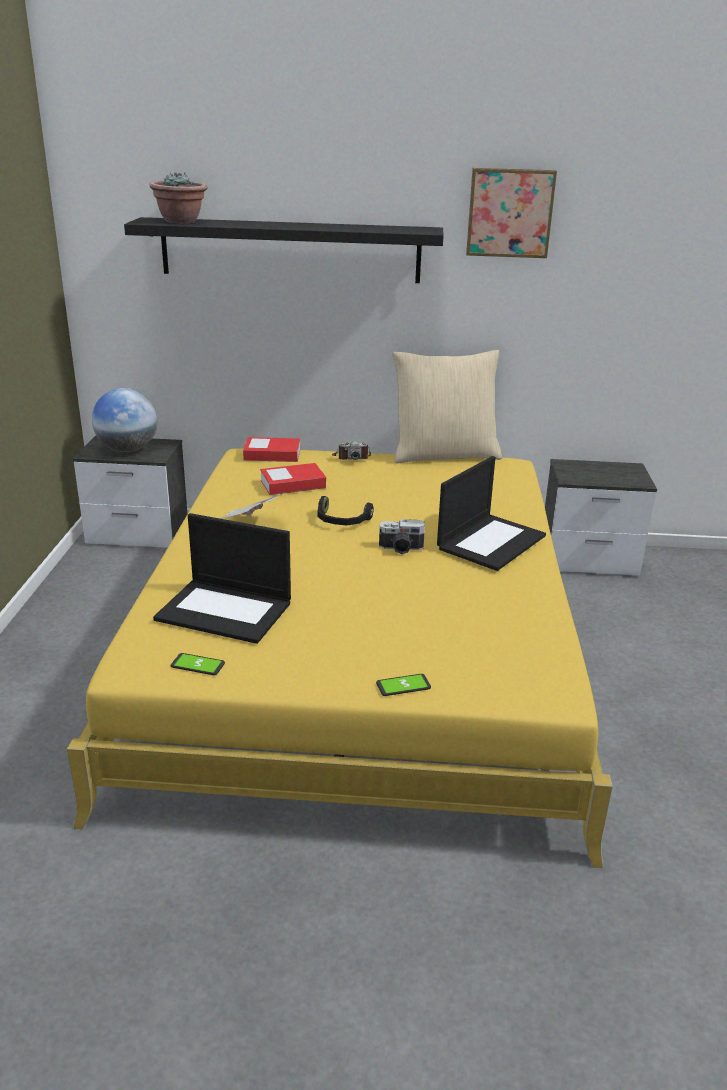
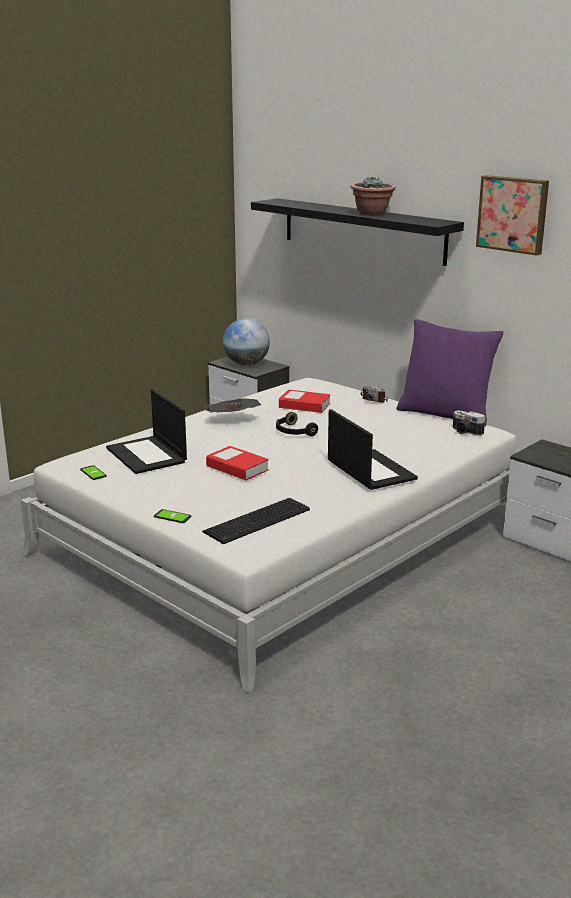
camera: 40 degrees right, 5 degrees down
yellow bed [67,448,613,868] -> white bed [21,378,517,693]
potted plant [149,172,207,223] -> potted plant moved to [351,177,396,216]
book [243,437,300,462] -> book moved to [206,446,269,480]
camera [379,519,425,554] -> camera moved to [453,411,485,436]
beige pillow [392,350,502,463] -> purple pillow [397,319,504,427]
laptop [437,456,546,571] -> laptop turned 105 degrees counterclockwise [328,409,418,490]
none -> keyboard [202,498,310,544]

